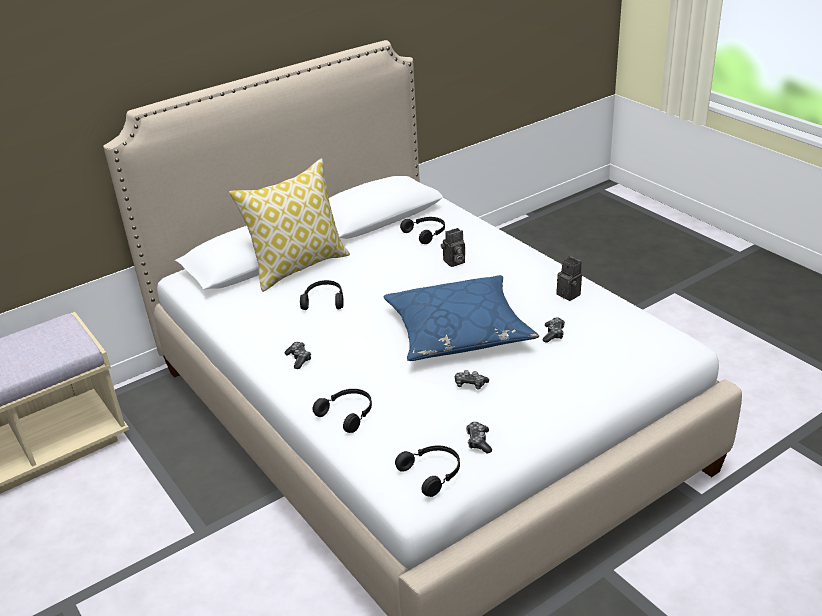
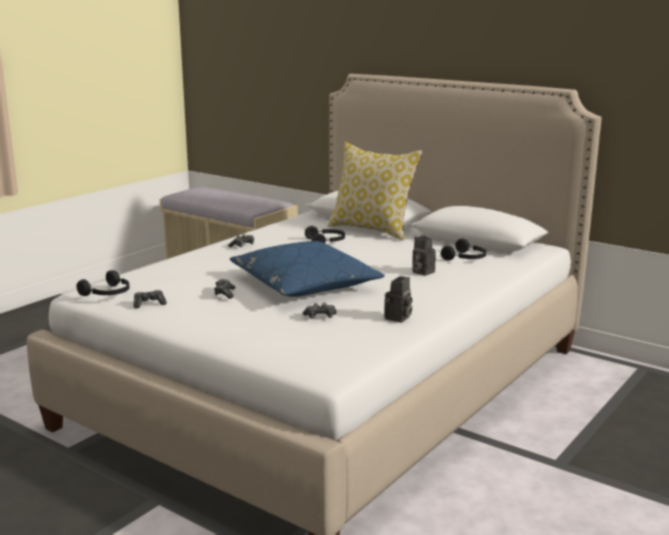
camera: 70 degrees right, 15 degrees down
black headphones [313,389,372,433] -> none

